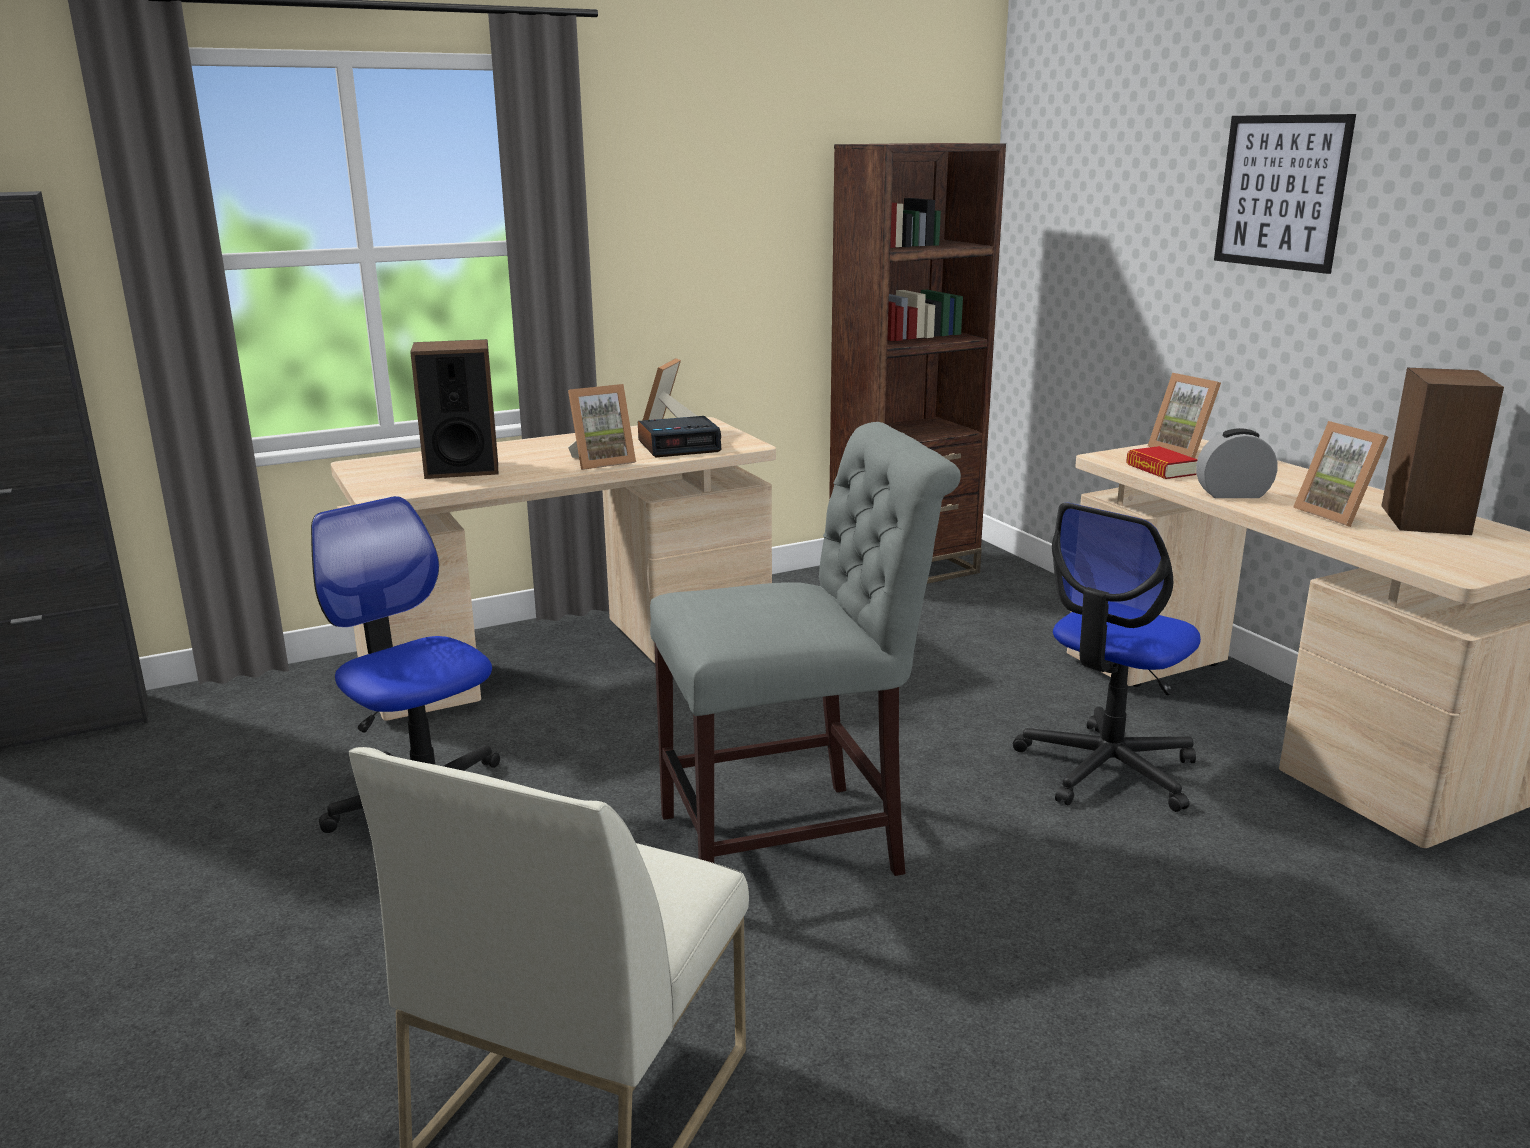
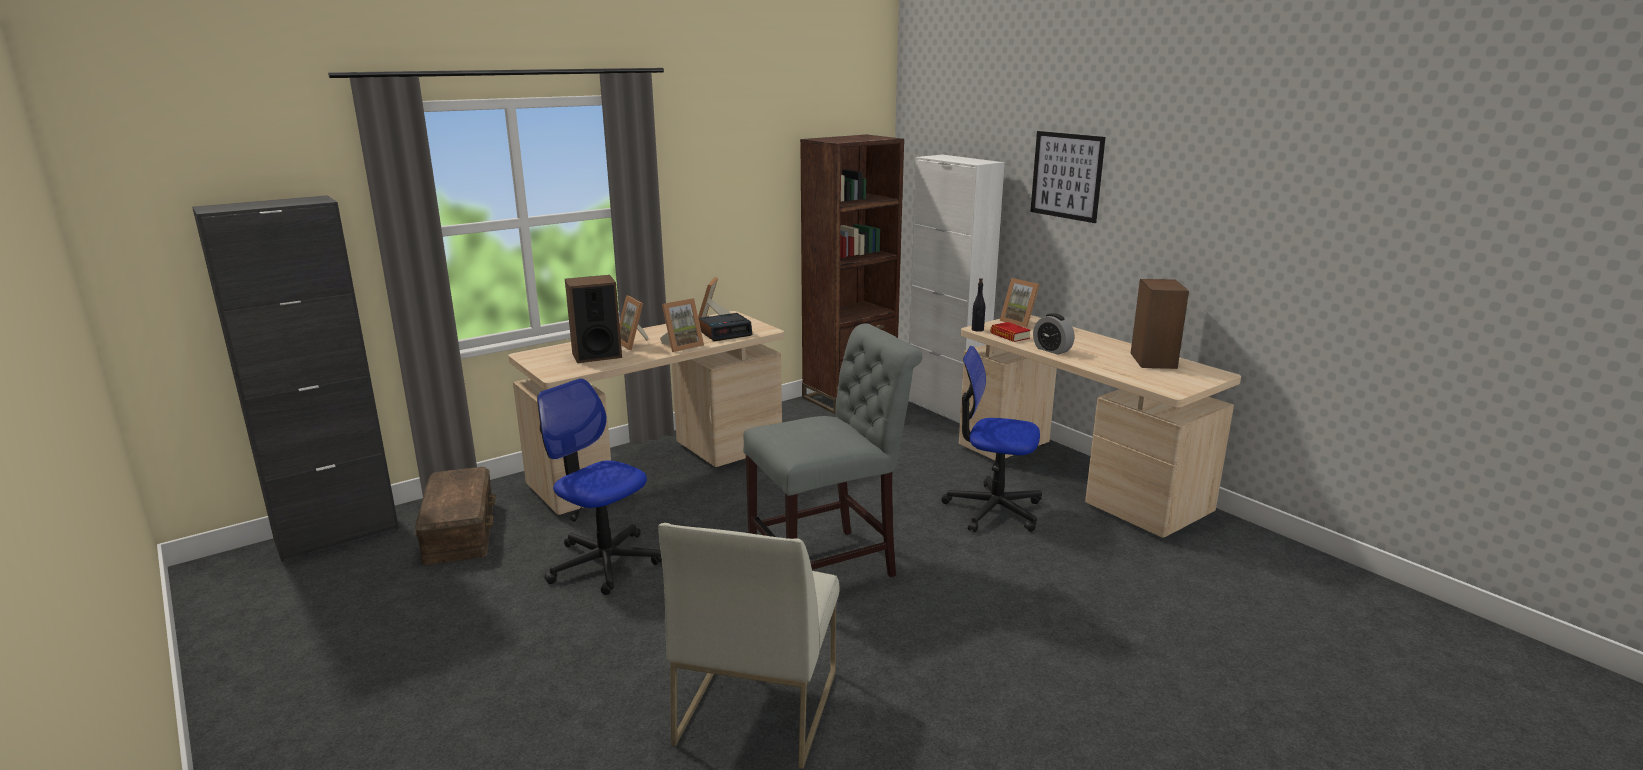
camera: 10 degrees left, 0 degrees up
office chair [1013,503,1201,812] -> office chair turned 75 degrees clockwise [941,346,1042,532]
alarm clock [1196,428,1277,498] -> alarm clock turned 120 degrees counterclockwise [1033,313,1075,355]
picture frame [1293,421,1388,527] -> picture frame moved to [619,295,648,350]
none -> brown storage box [415,467,496,565]
none -> white cabinet [908,155,1005,423]
none -> black bottle [972,278,985,332]

